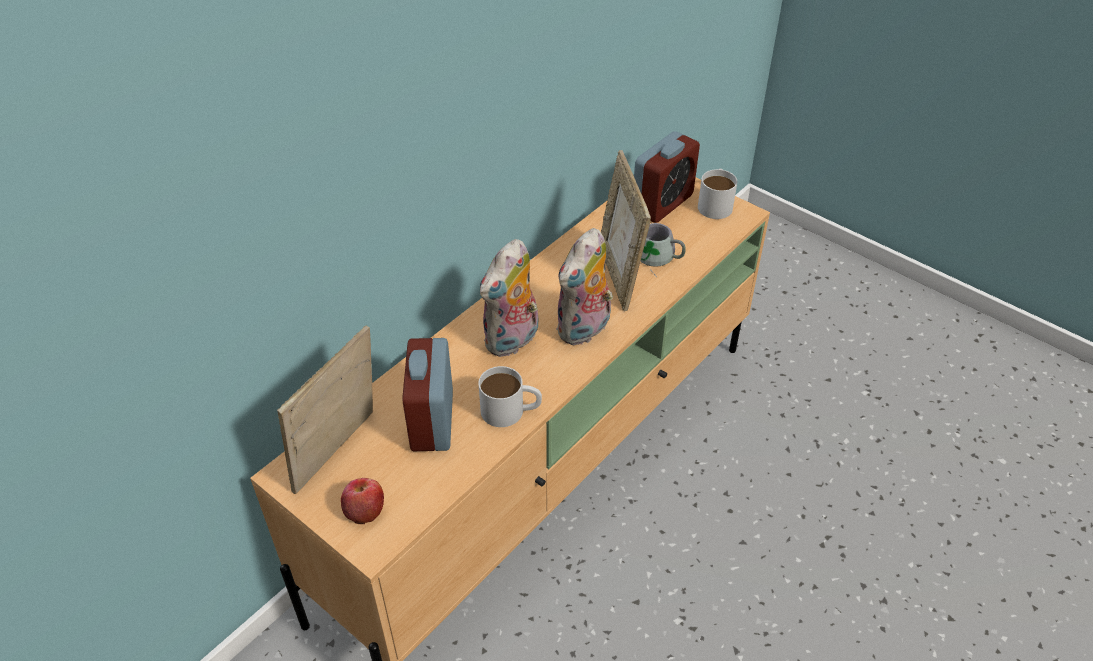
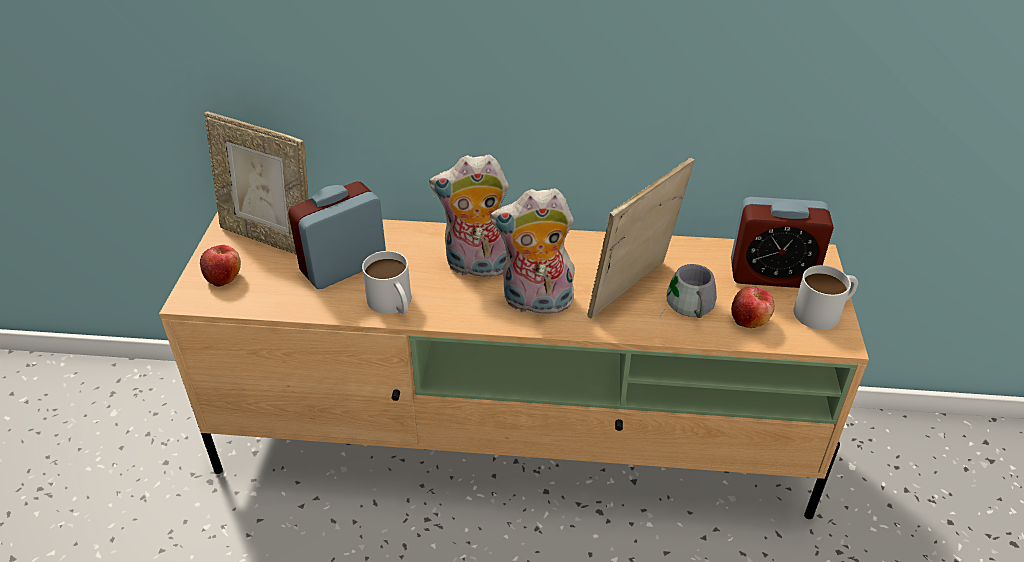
camera: 55 degrees right, 5 degrees down
picture frame [277,326,373,494] -> picture frame turned 150 degrees counterclockwise [204,111,308,255]
none -> apple [731,287,775,328]

